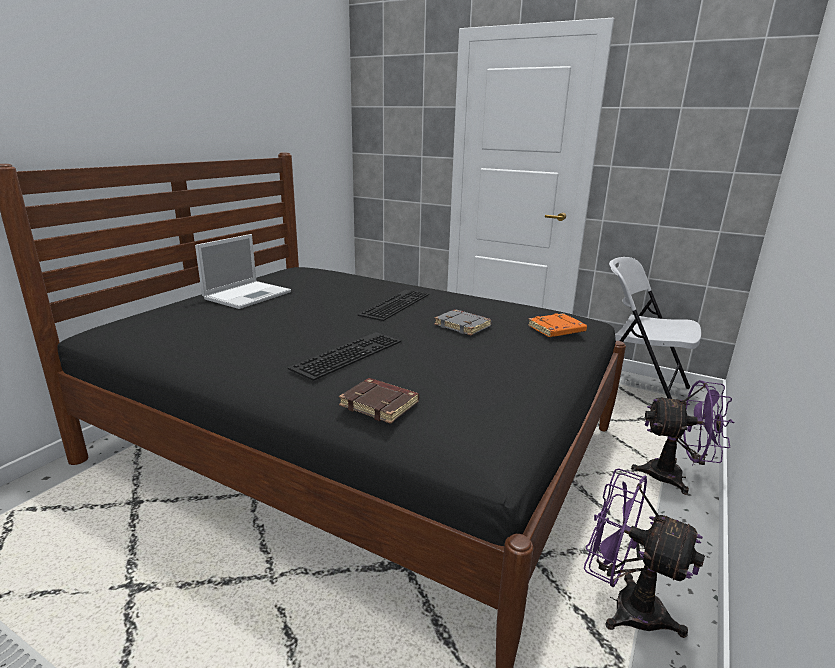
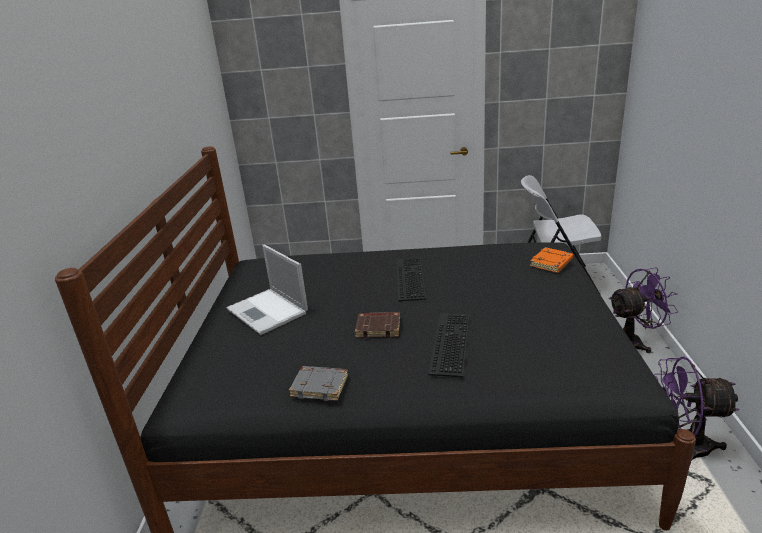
camera: 25 degrees left, 5 degrees up
laptop [195,234,291,309] -> laptop turned 135 degrees clockwise [226,245,308,335]
brown book [339,378,419,424] -> brown book moved to [355,312,400,338]
grey book [434,309,492,336] -> grey book moved to [289,366,348,401]

